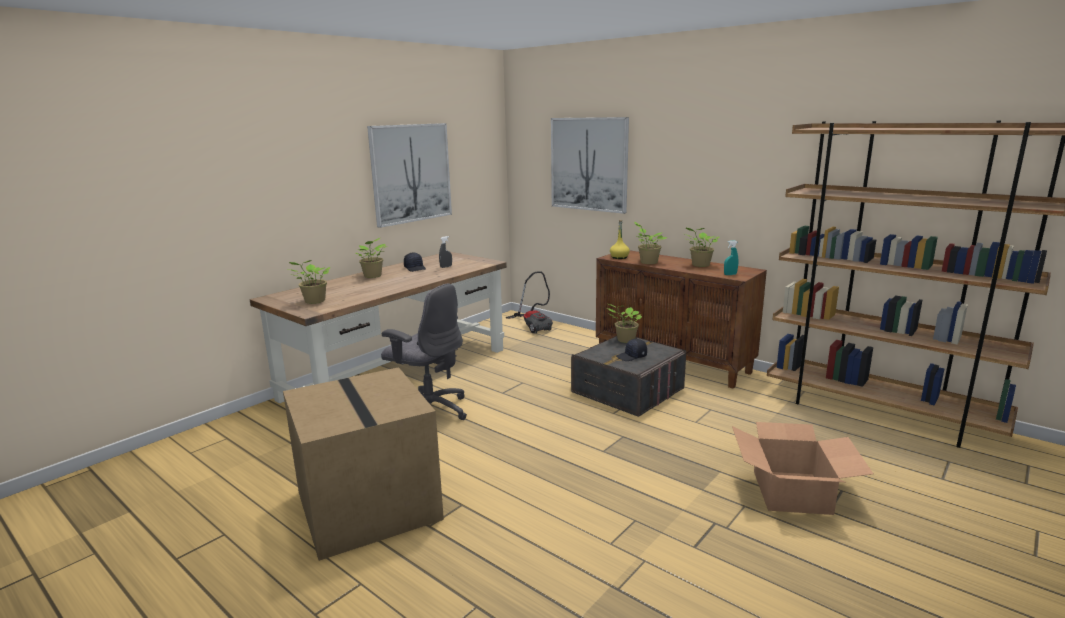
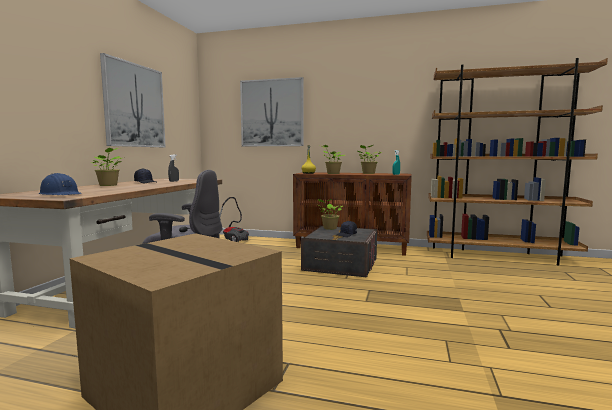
camera: 25 degrees left, 10 degrees down
potted plant [288,260,331,304] -> blue hard hat [38,173,82,195]
cardboard box [732,422,873,515] -> none

